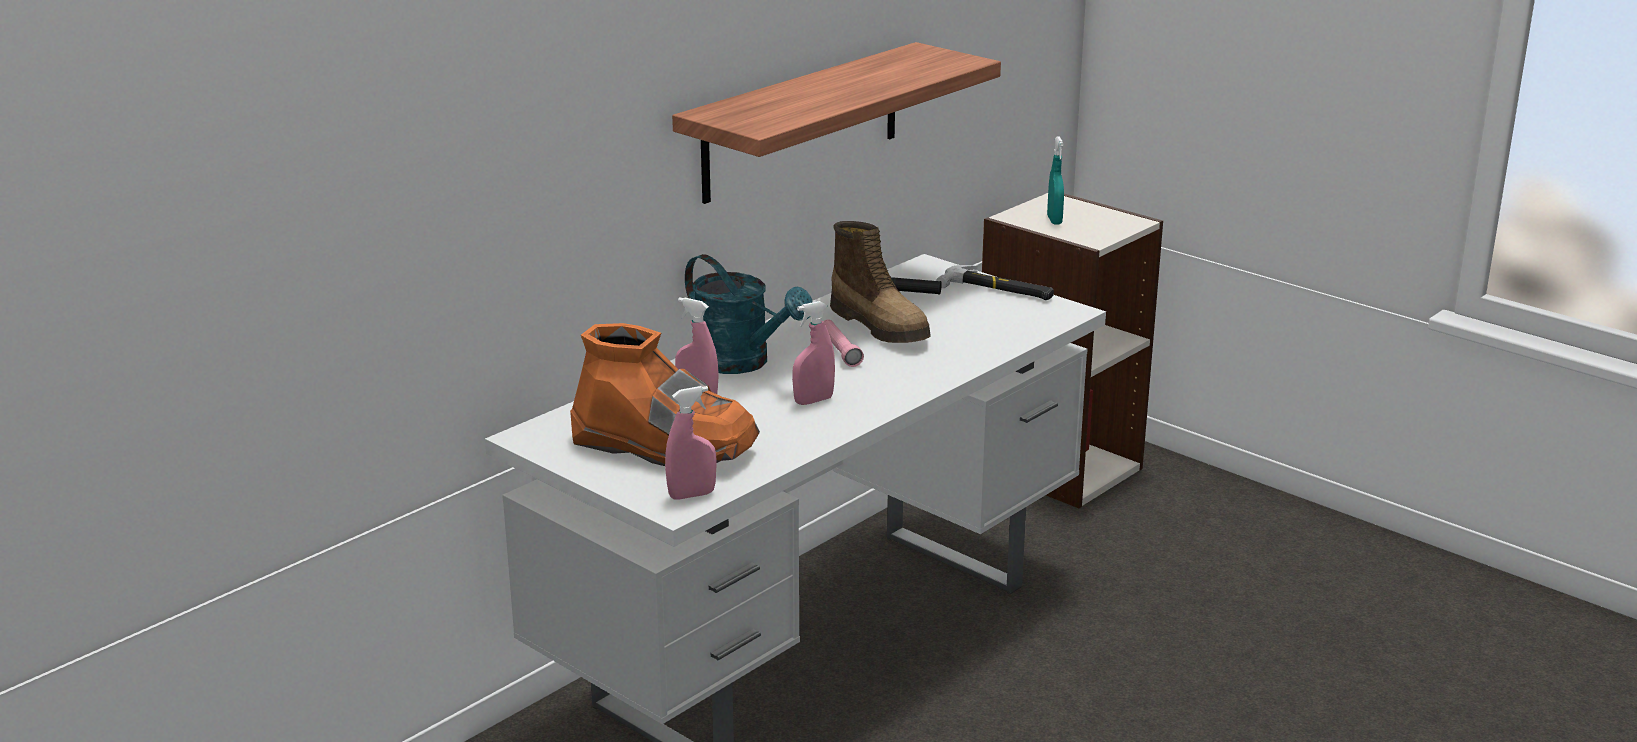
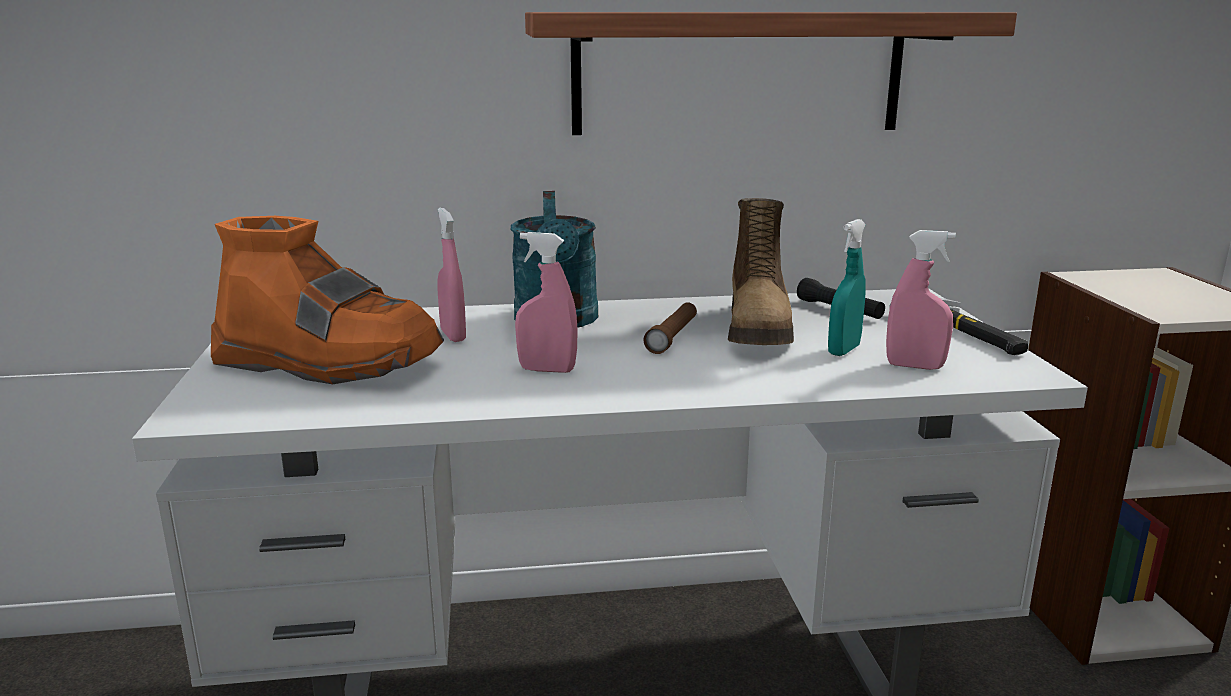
camera: 40 degrees right, 5 degrees down
orange boot [570,323,760,466] -> orange boot turned 45 degrees counterclockwise [211,216,444,384]
pink spray bottle [665,386,716,500] -> pink spray bottle moved to [886,230,956,370]
pink flashlight [823,319,864,367] -> brown flashlight [644,302,697,354]
turquoise spray bottle [1047,136,1064,225] -> turquoise spray bottle moved to [828,219,866,356]

